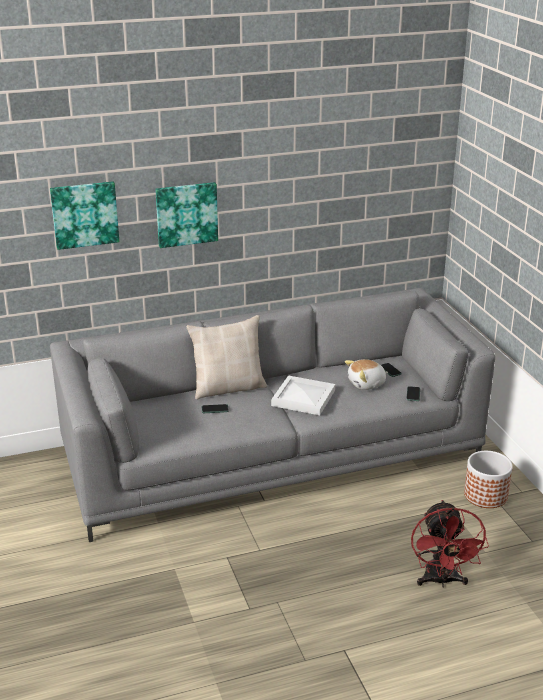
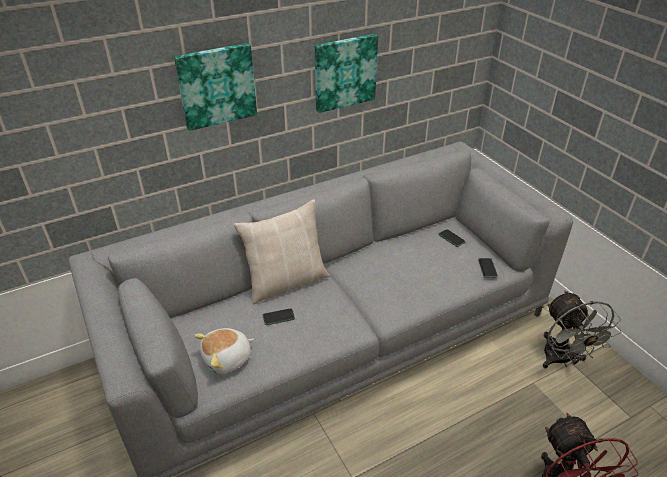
camera: 10 degrees left, 10 degrees up
picture [50,181,119,250] -> picture moved to [315,34,378,113]
white tray [271,375,335,415] -> none
plush toy [345,359,388,390] -> plush toy moved to [194,328,254,374]
planter [464,451,513,508] -> grey fan [542,290,622,368]

